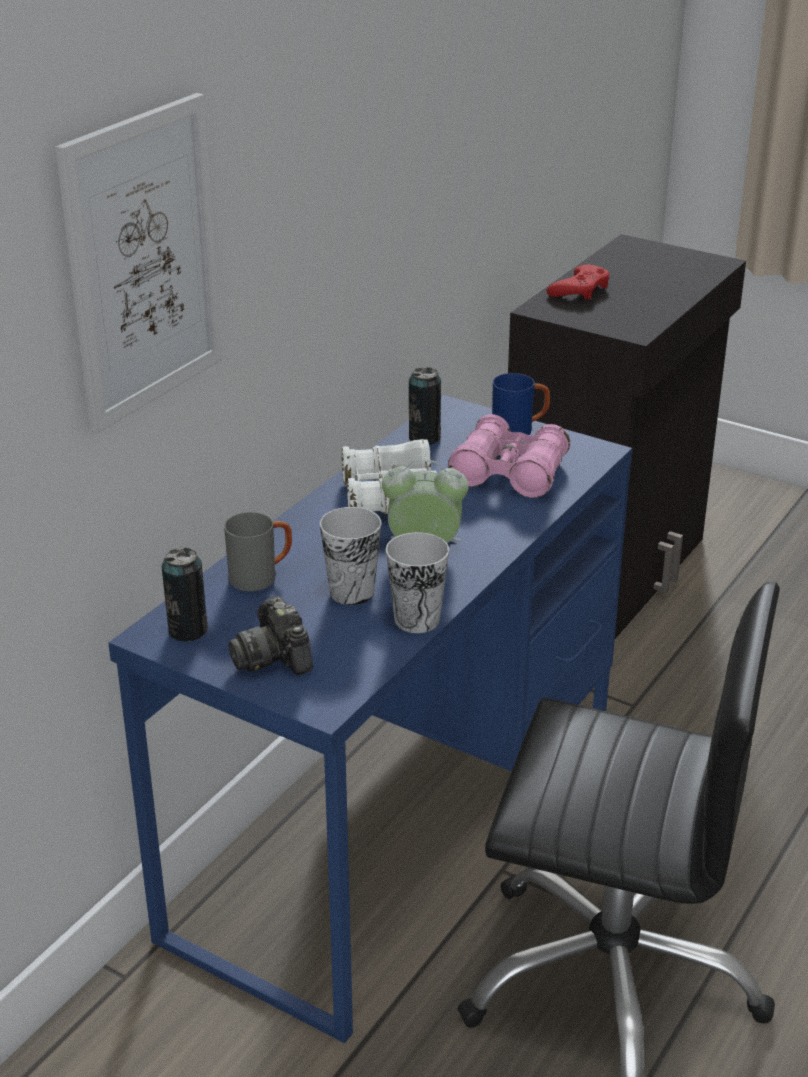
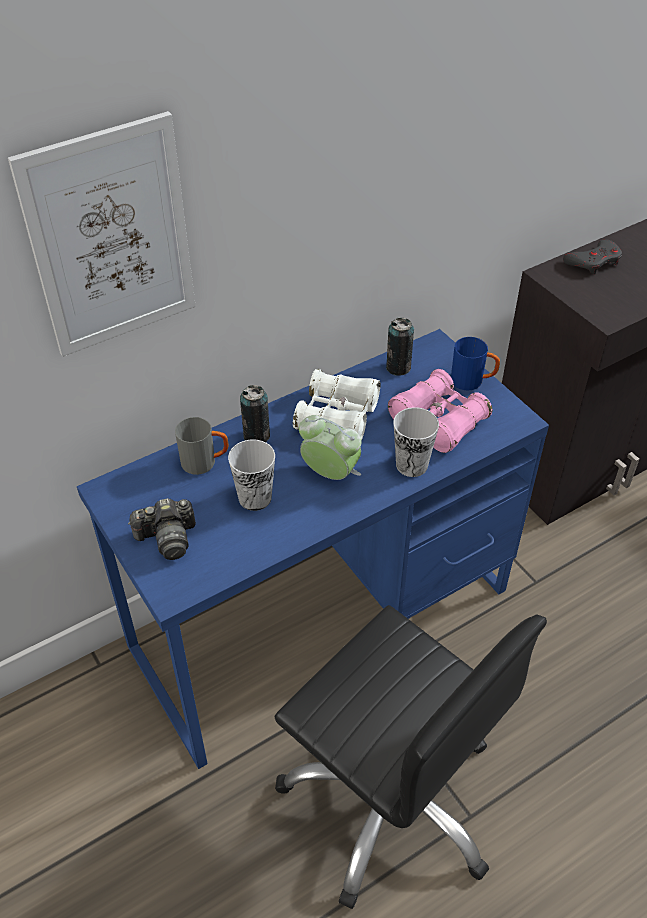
camera: 25 degrees right, 15 degrees up
can [162,548,208,642] -> can moved to [240,385,270,442]
camera [228,596,313,675] -> camera turned 105 degrees counterclockwise [128,498,196,560]
cup [386,532,449,633] -> cup moved to [393,407,439,477]
red game controller [547,265,610,300] -> grey game controller [563,239,622,275]

